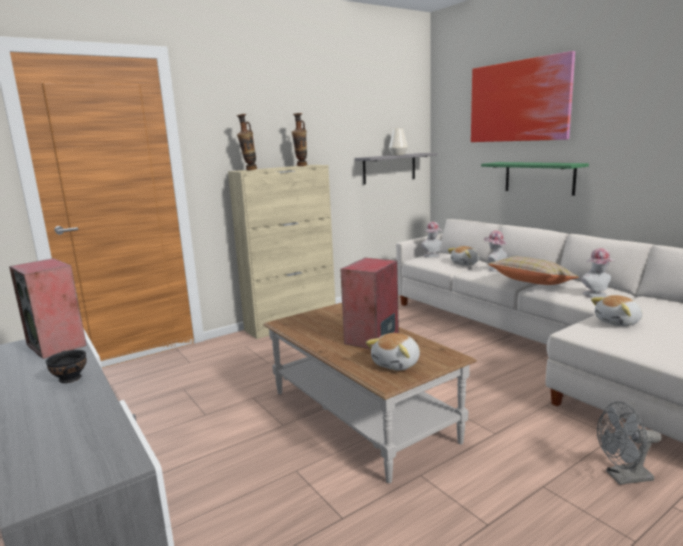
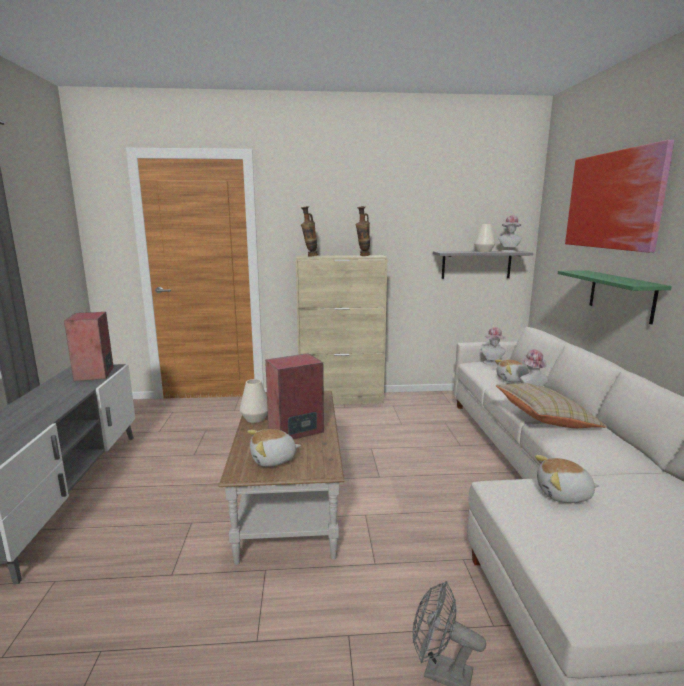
camera: 30 degrees right, 0 degrees up
black bowl [45,350,87,383] -> none
hat [581,248,615,297] -> hat moved to [499,215,522,252]
none -> white vase [240,379,268,423]

